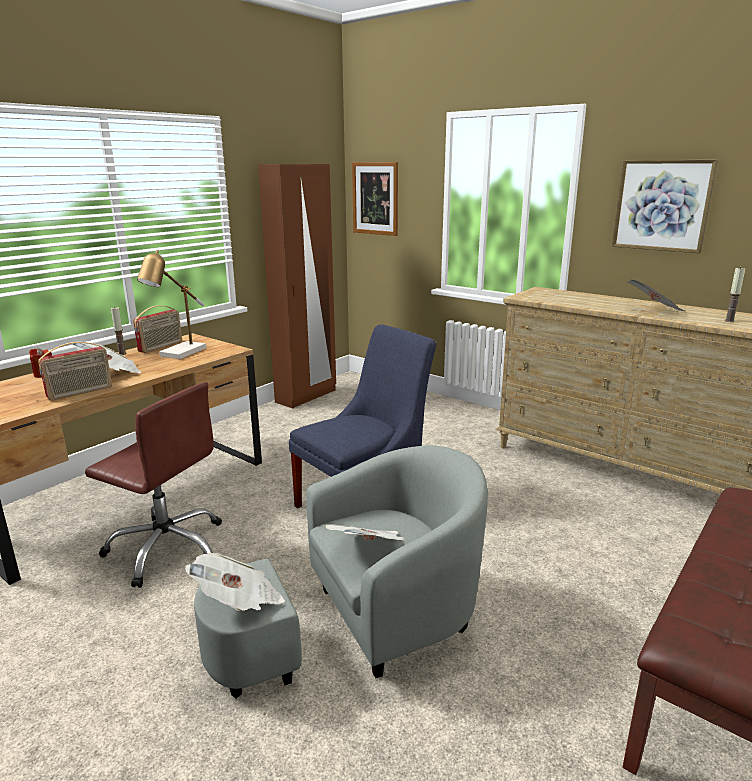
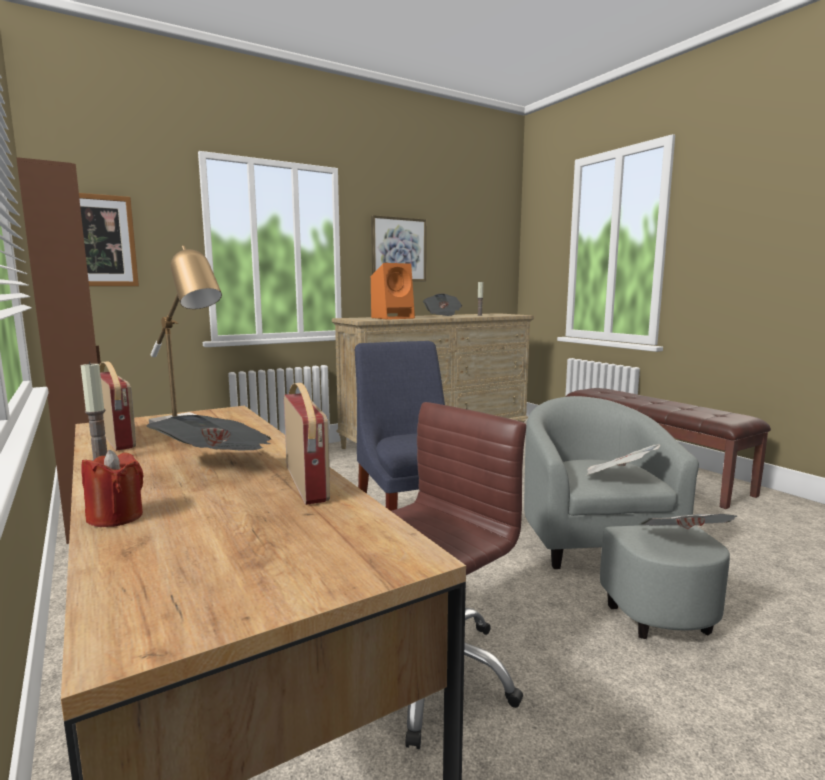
camera: 70 degrees left, 10 degrees down
none -> orange speaker [371,263,415,320]

